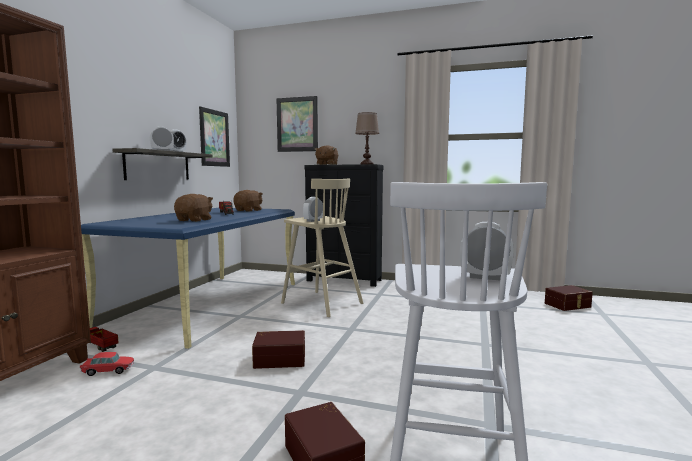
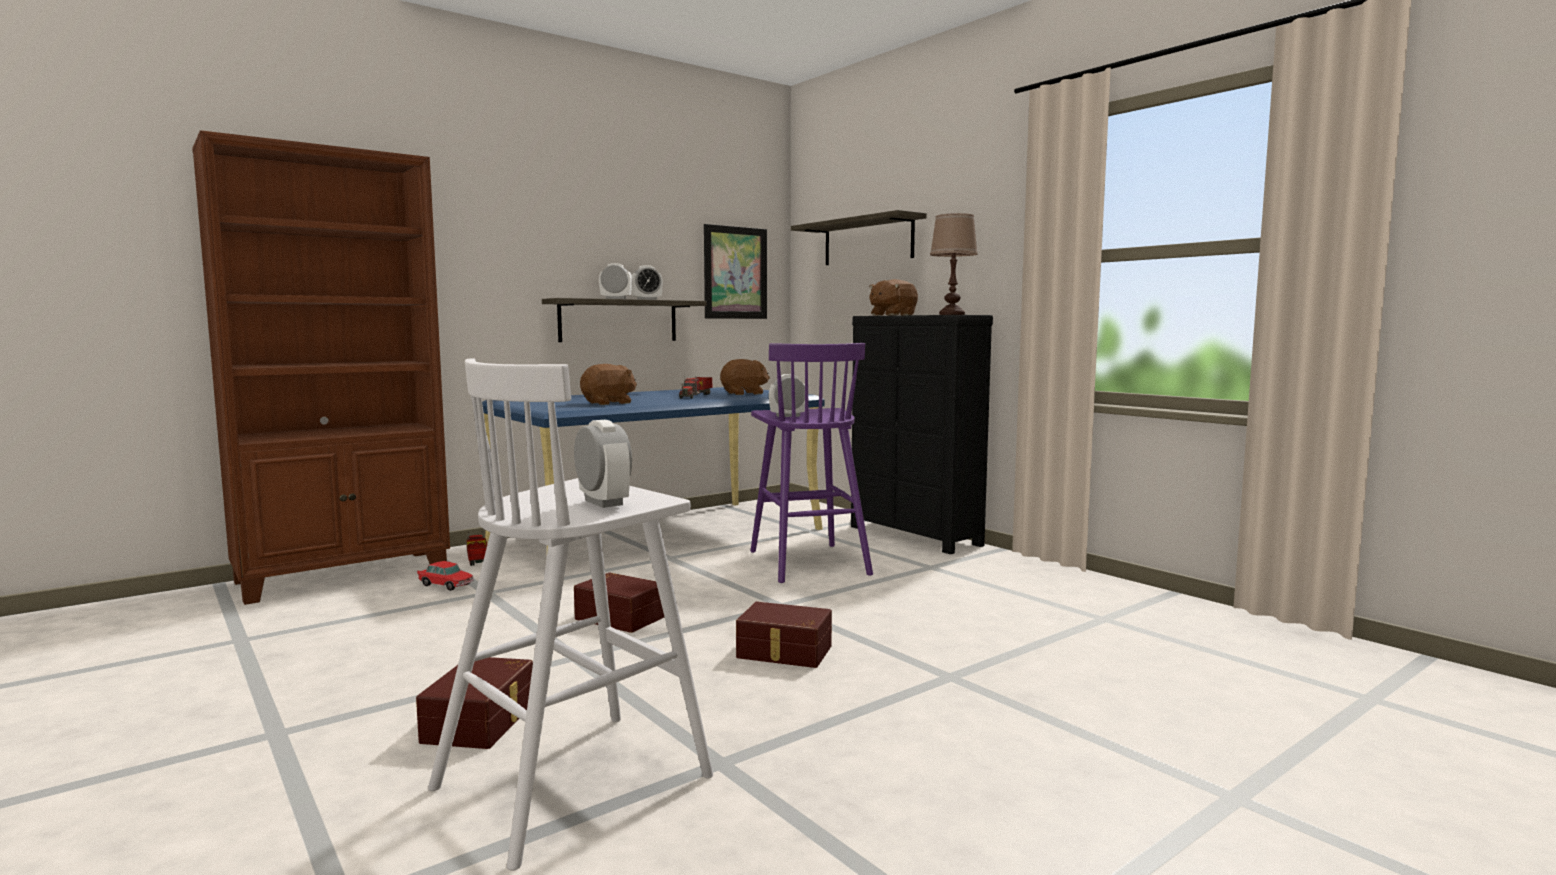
camera: 35 degrees right, 0 degrees up
picture [277,96,318,152] -> shelf [791,210,927,265]
beige stool [281,178,363,317] -> purple stool [750,343,873,583]
brown storage box [545,285,593,311] -> brown storage box moved to [736,602,832,668]

